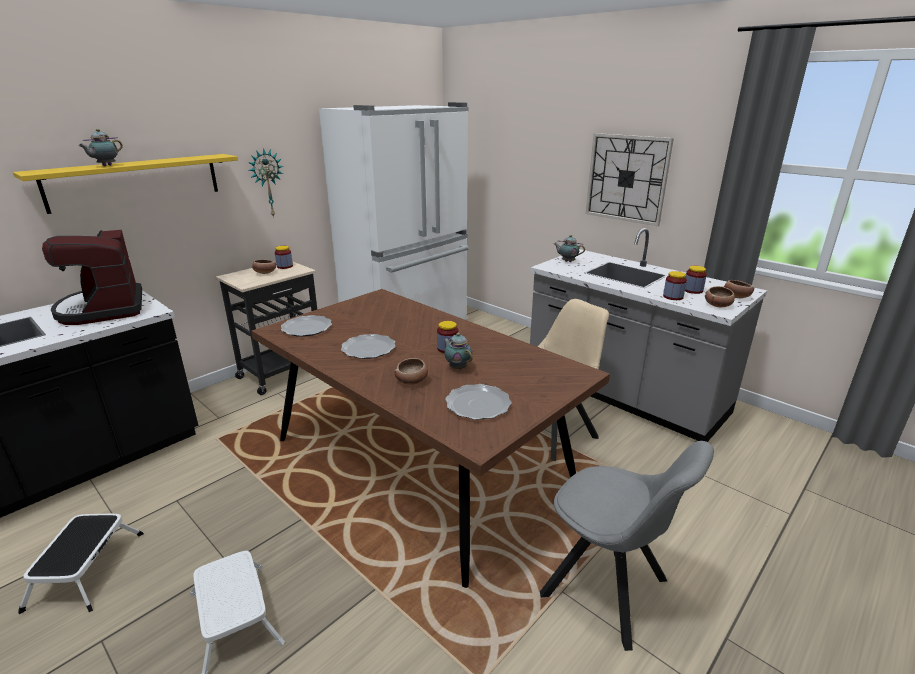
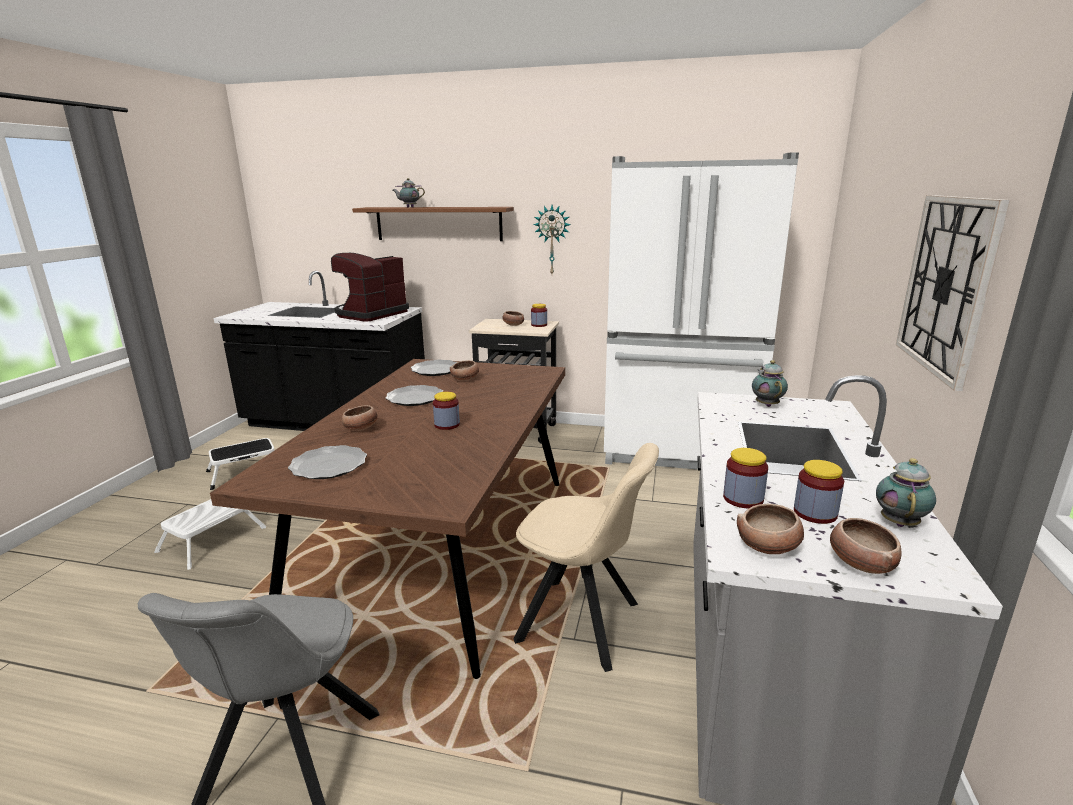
camera: 60 degrees right, 5 degrees down
yellow shelf [13,154,238,214] -> brown shelf [352,207,514,241]
teapot [443,333,472,370] -> teapot moved to [876,458,936,527]
none -> bowl [450,360,479,381]

